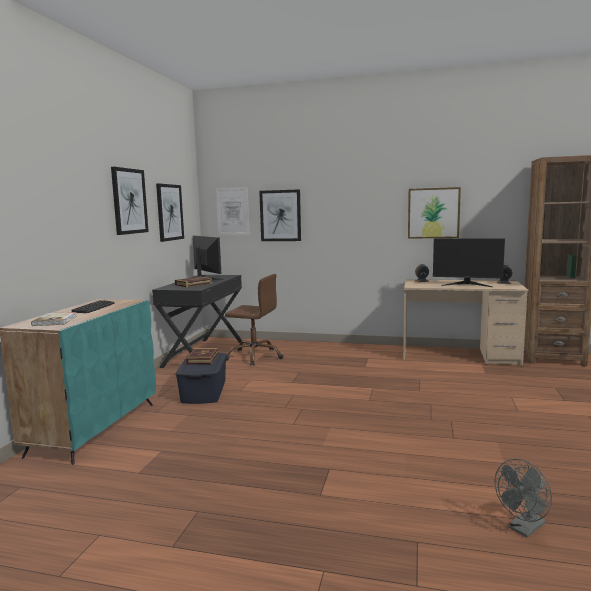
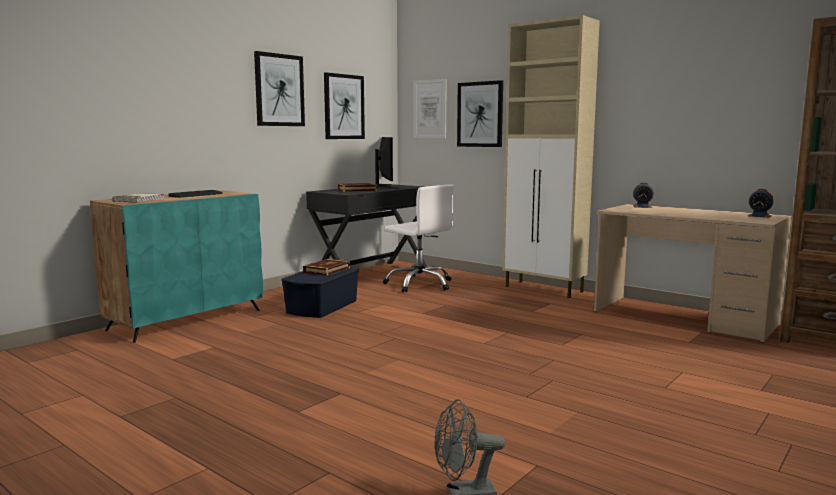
camera: 25 degrees right, 0 degrees up
brown office chair [225,274,283,366] -> white office chair [383,185,454,292]
picture [408,187,461,238] -> none
monitor [433,238,505,287] -> none
none -> beige cabinet [503,15,600,298]

